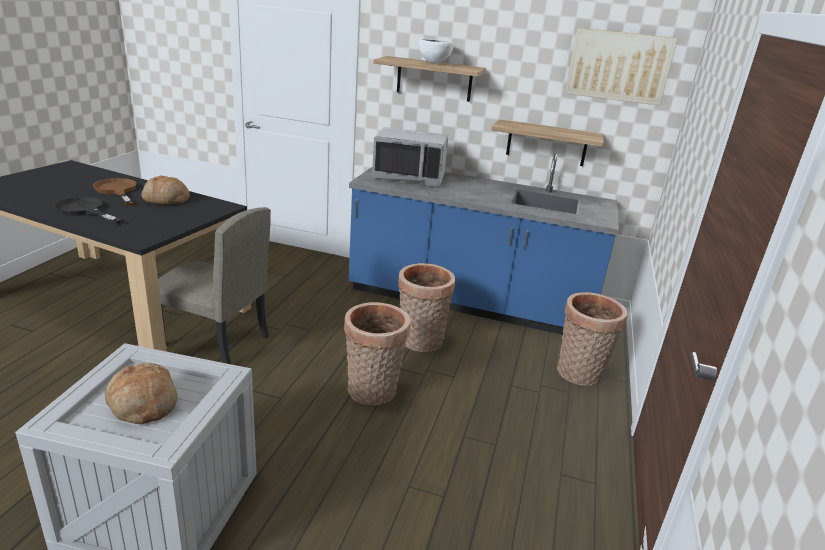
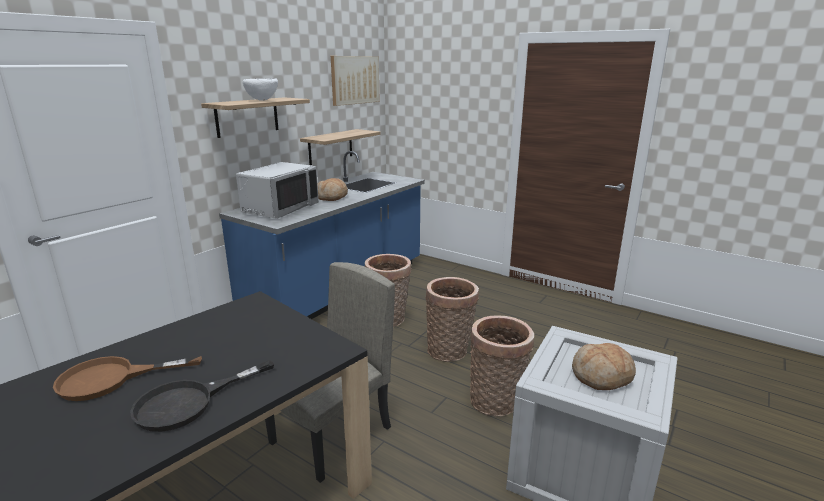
camera: 70 degrees left, 5 degrees down
bread [141,175,190,205] -> bread moved to [317,178,348,201]
basket [557,292,628,386] -> basket moved to [470,315,534,417]

